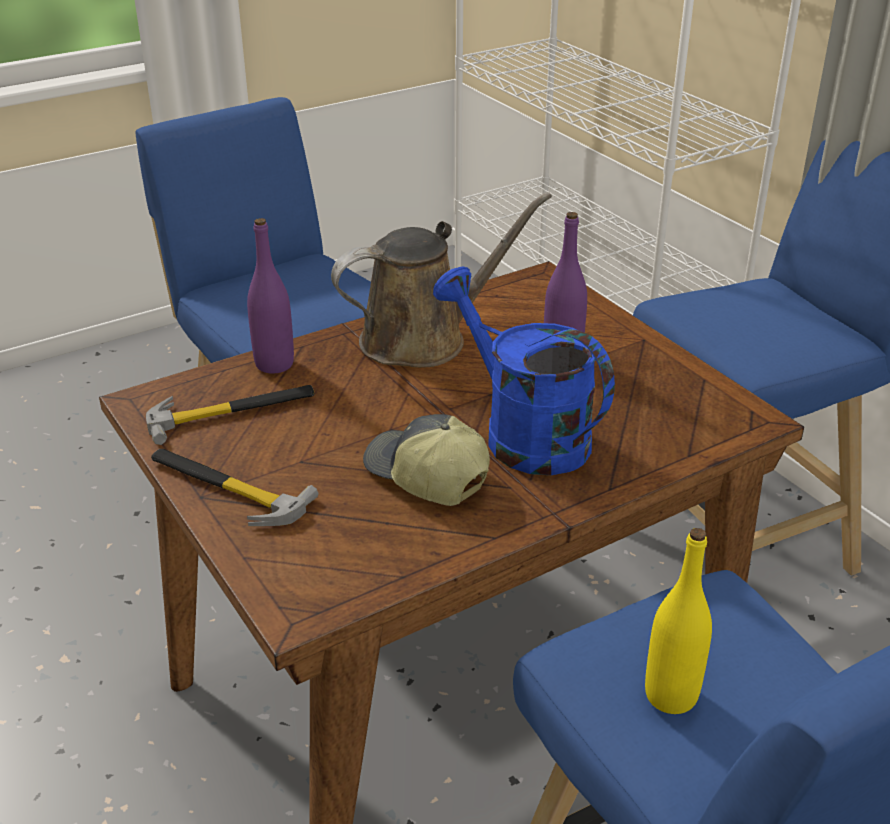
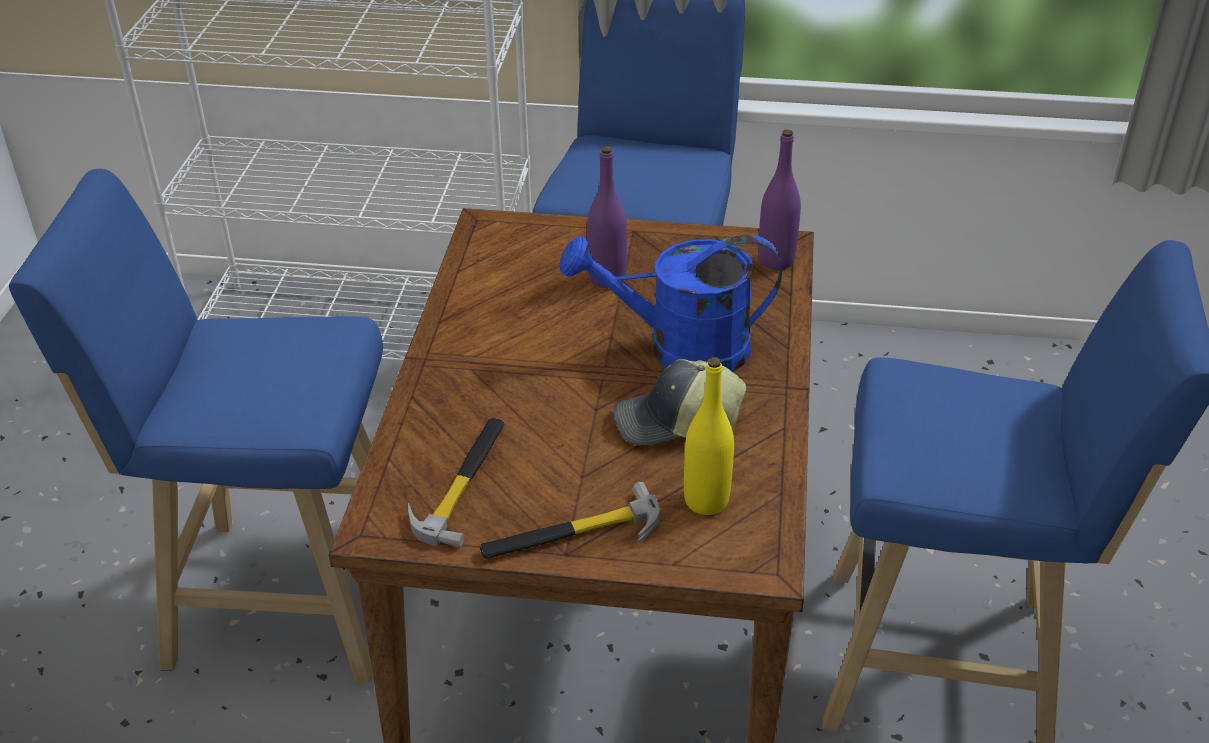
camera: 50 degrees left, 5 degrees up
purple bottle [247,218,294,374] -> purple bottle moved to [758,130,801,270]
brown watering can [331,192,552,368] -> none
yellow bottle [645,528,712,714] -> yellow bottle moved to [684,357,734,515]

